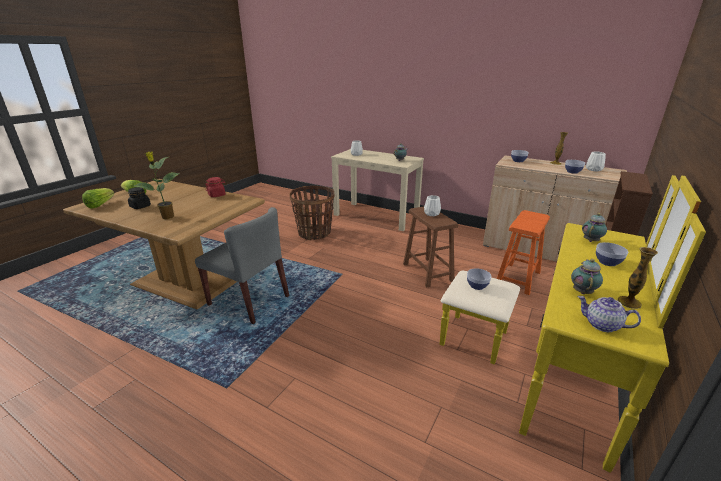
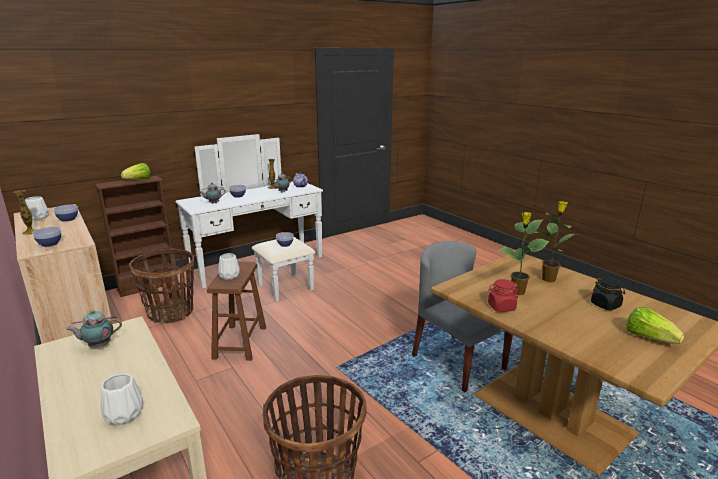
camera: 155 degrees left, 5 degrees down
lettuce [82,188,115,209] -> lettuce moved to [121,163,151,179]
yellow dresser [440,175,706,473] -> white dresser [175,134,323,301]
orange stool [497,210,550,295] -> basket [129,248,195,324]
none -> potted plant [498,212,549,295]

